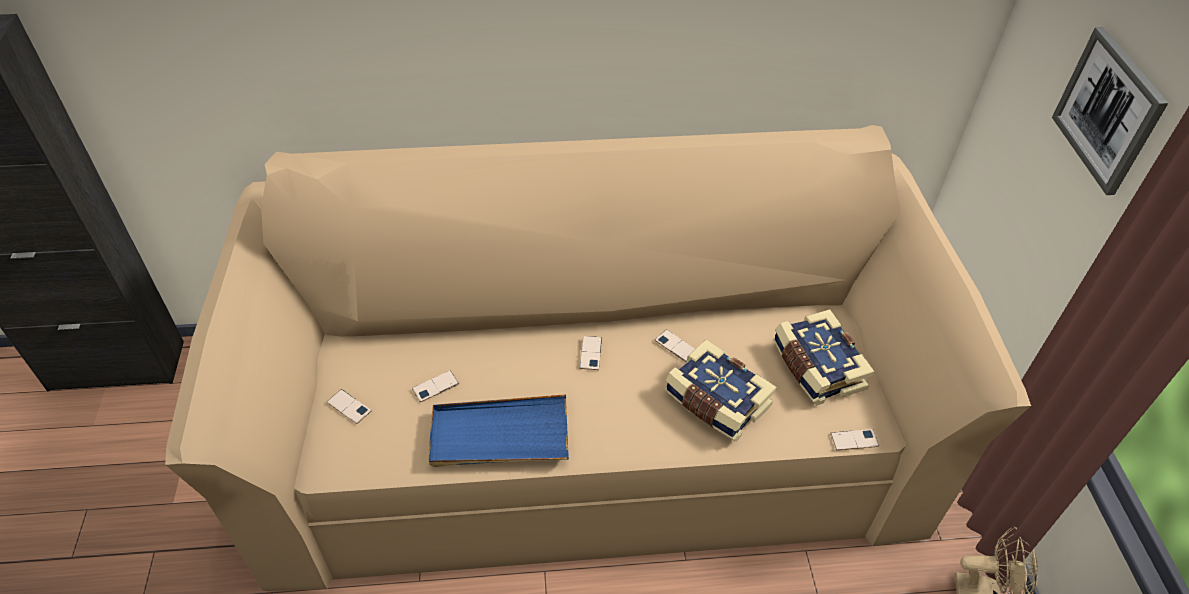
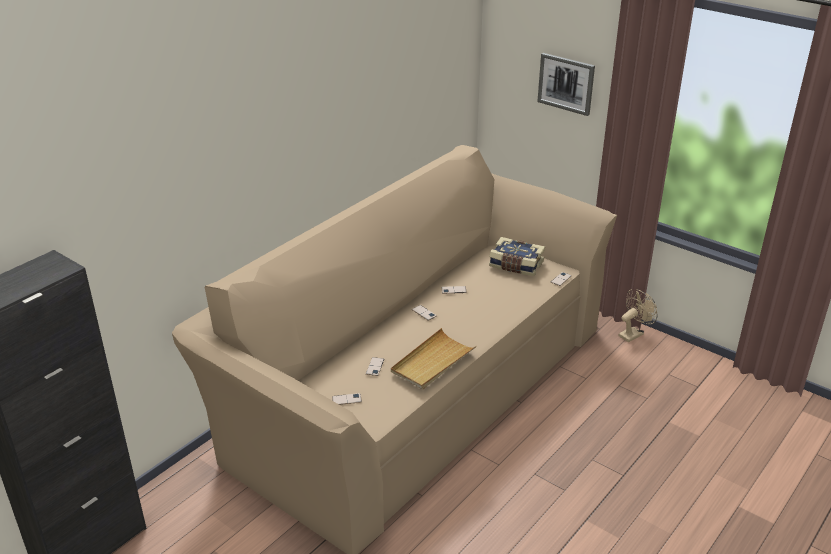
camera: 45 degrees left, 15 degrees down
blue tray [429,394,569,467] -> beige tray [391,328,476,389]
book [665,340,777,442] -> none

